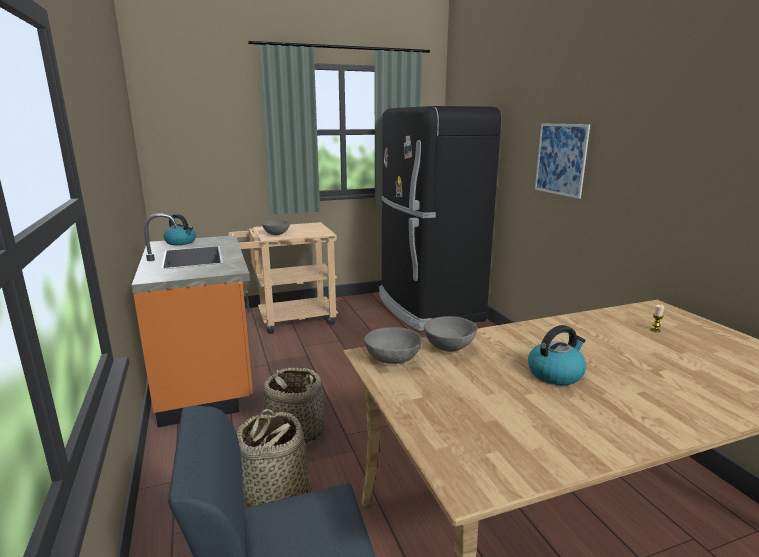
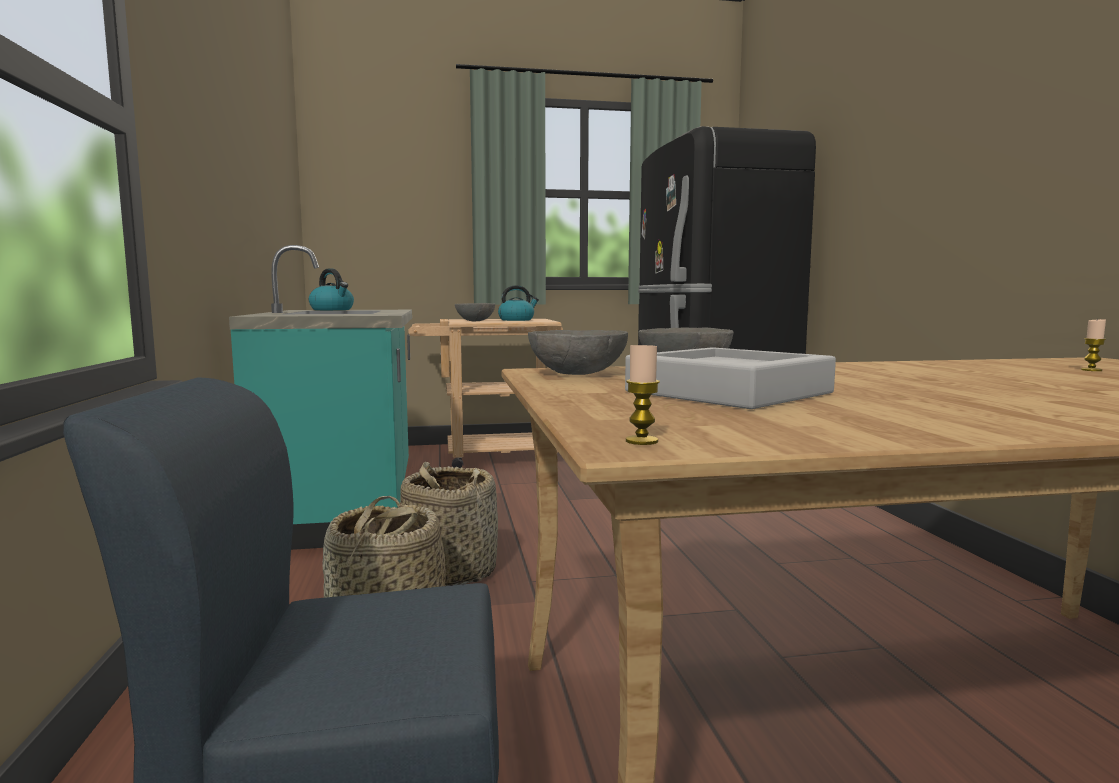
camera: 10 degrees right, 10 degrees down
orange counter [132,213,253,427] -> turquoise counter [229,245,412,550]
kettle [528,325,586,385] -> kettle moved to [498,285,539,321]
picture [535,124,590,199] -> none
none -> grey tray [625,347,836,409]
none -> candle [626,343,660,445]

